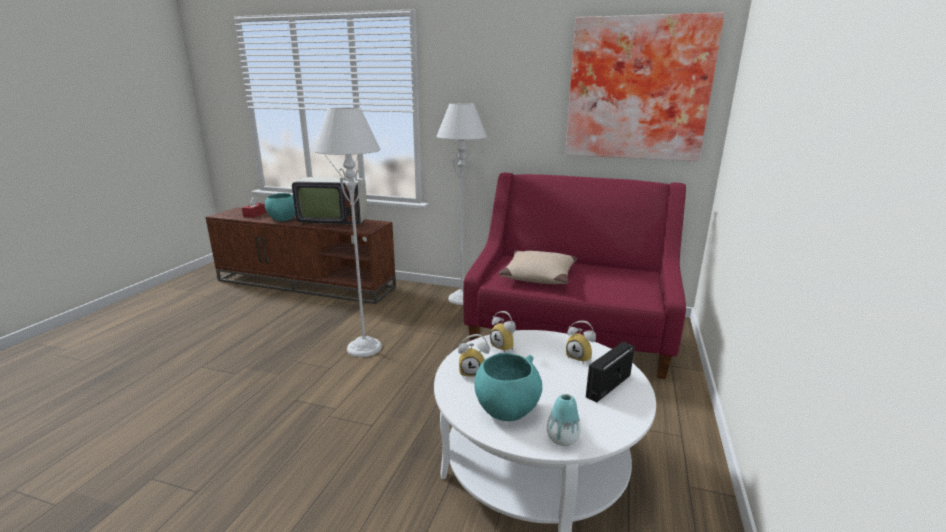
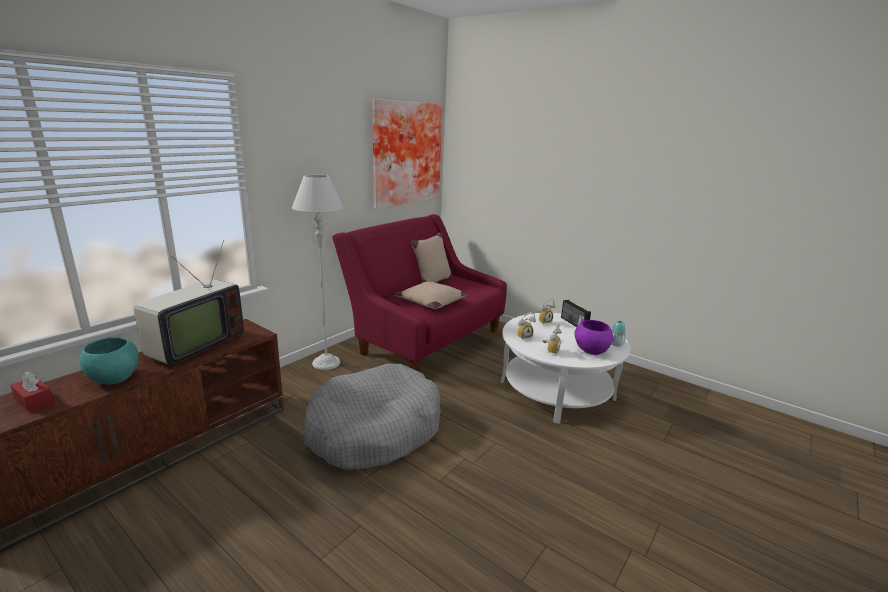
camera: 70 degrees left, 0 degrees up
grey floor lamp [314,108,382,357] -> grey dog bed [304,364,441,470]
turquoise bowl [475,353,542,421] -> purple bowl [575,319,613,355]
none -> beige pillow [411,233,453,283]

